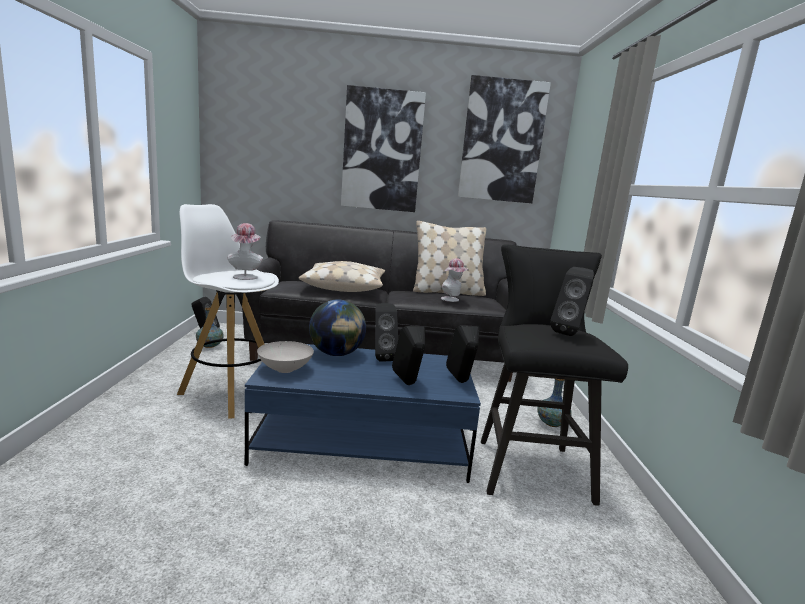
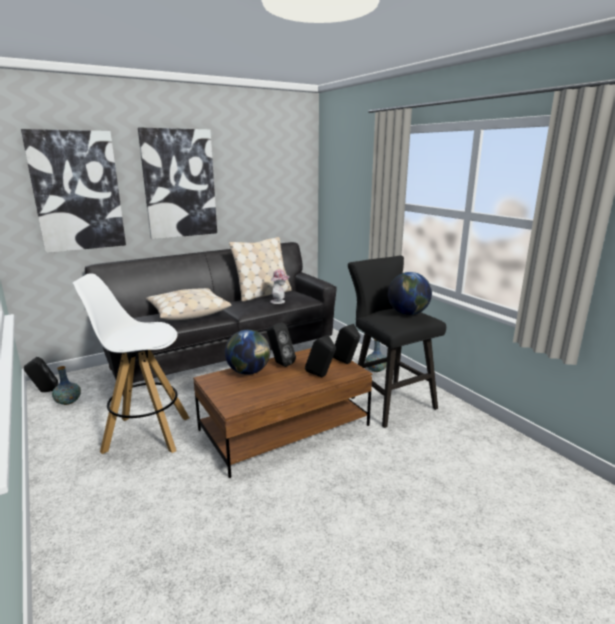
camera: 30 degrees left, 5 degrees up
hat [227,223,263,280] -> none
blue coffee table [245,344,481,483] -> brown coffee table [193,348,372,478]
white bowl [257,341,314,373] -> none
picture [458,75,551,203] -> picture moved to [21,129,126,253]
black speaker [550,267,594,336] -> globe [388,272,432,315]

